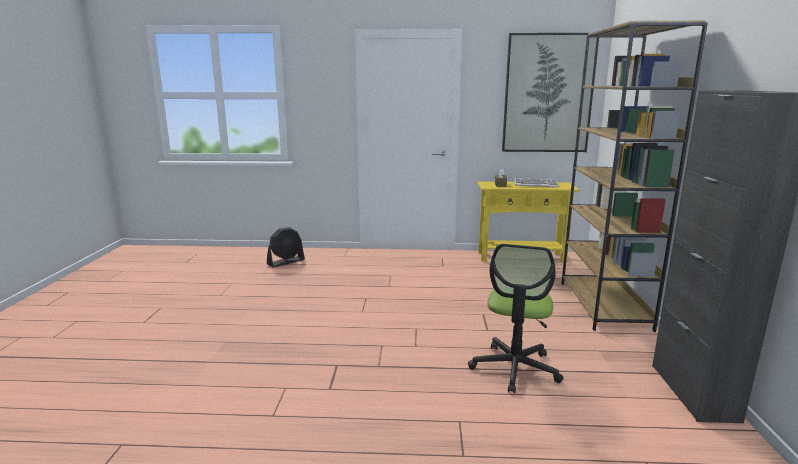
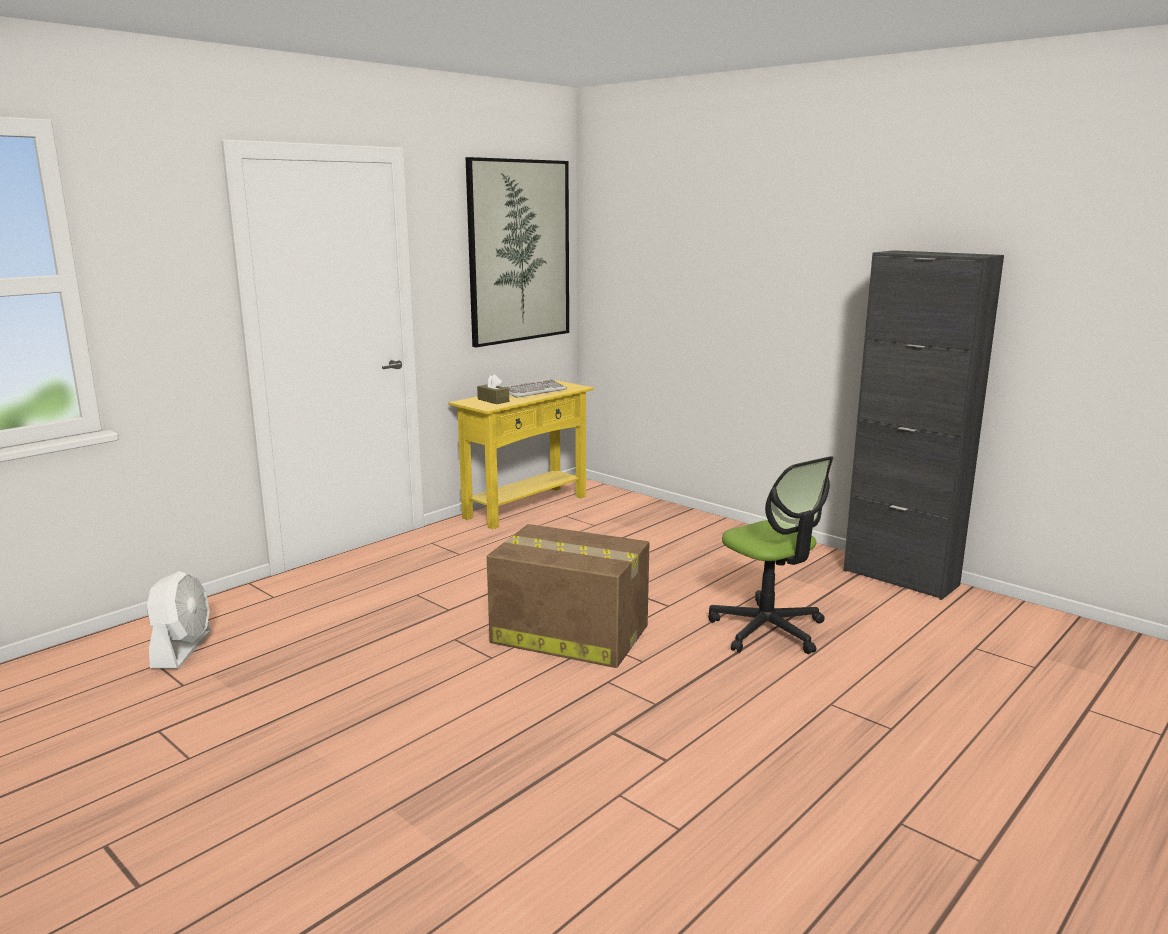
camera: 50 degrees left, 0 degrees up
black fan [267,227,305,268] -> white fan [147,571,211,669]
brown bookcase [561,21,708,332] -> none
none -> cardboard box [487,524,649,668]

